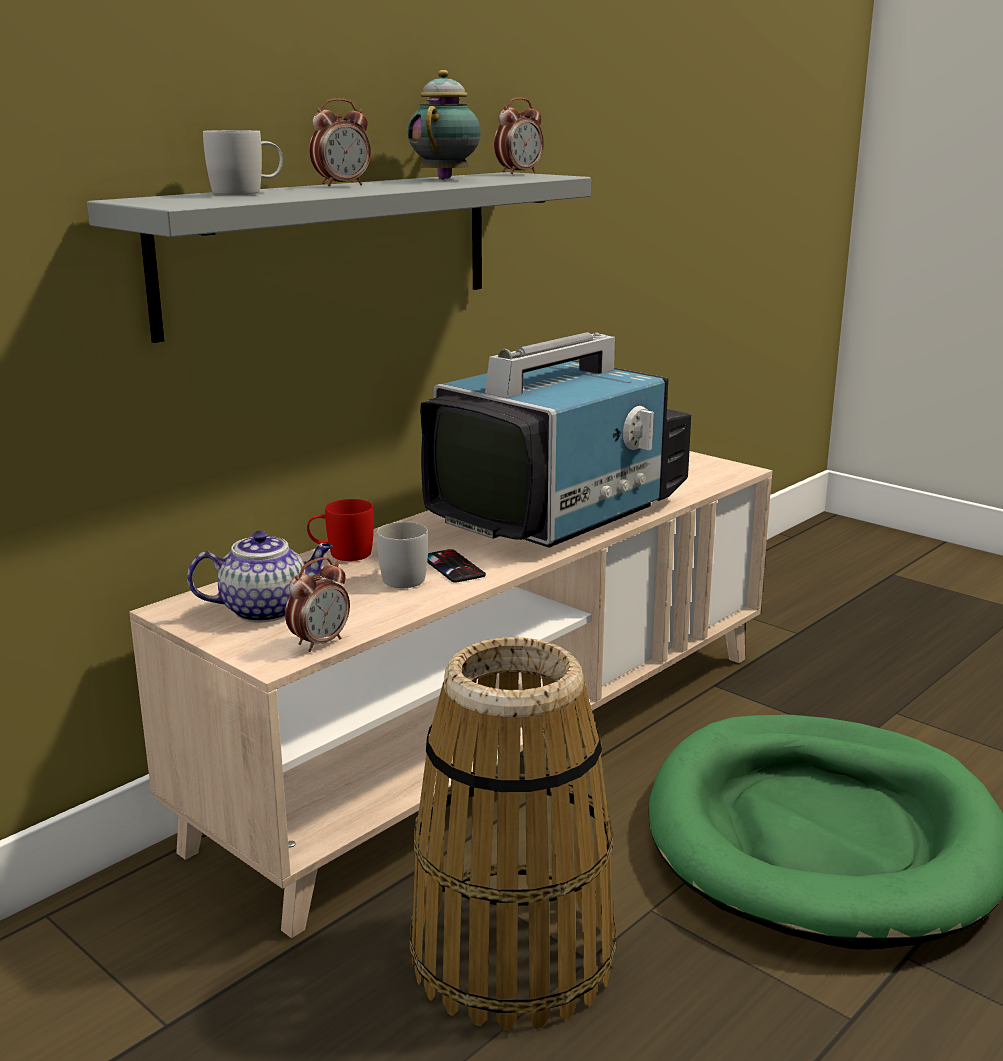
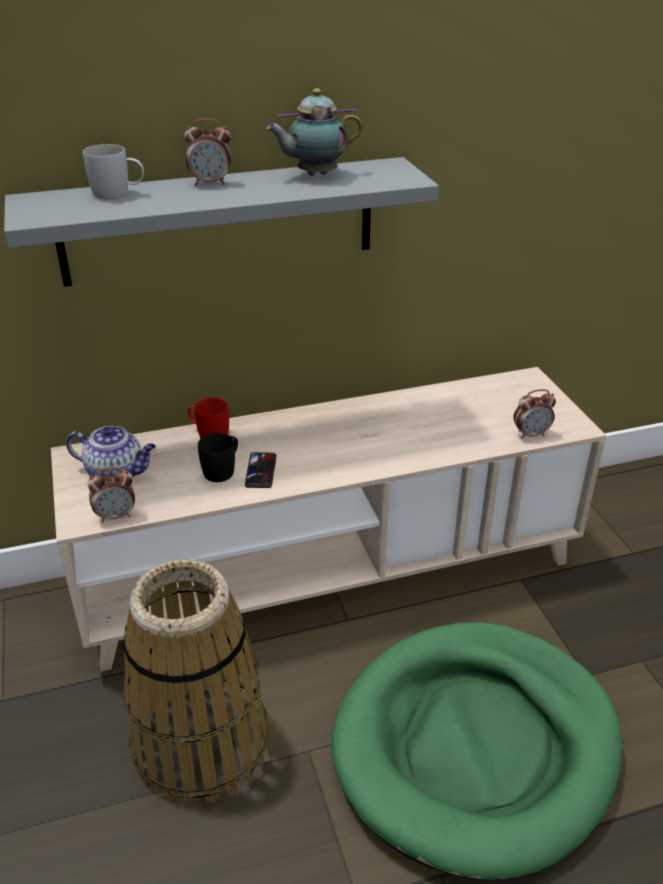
camera: 30 degrees right, 15 degrees up
white mug [377,522,428,588] -> black mug [198,433,238,482]
teapot [408,70,481,180] -> teapot turned 150 degrees counterclockwise [266,88,363,176]
television [420,332,691,548] -> none
alarm clock [494,97,544,174] -> alarm clock moved to [513,389,556,439]

